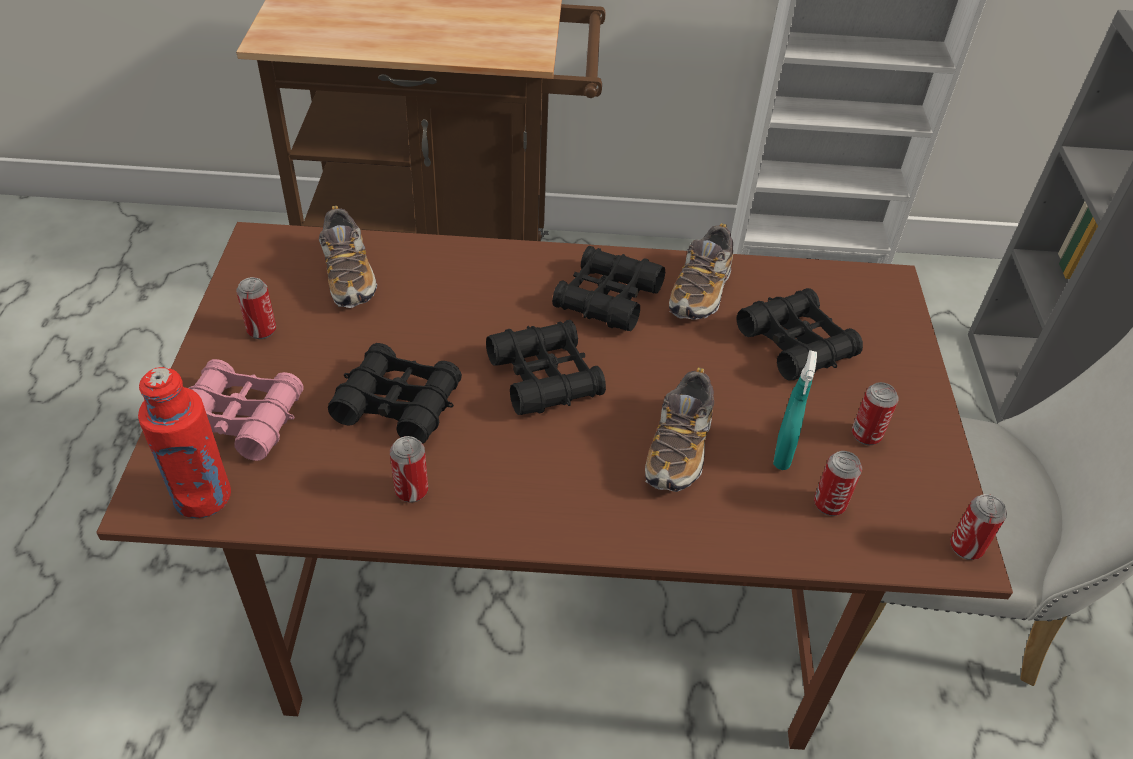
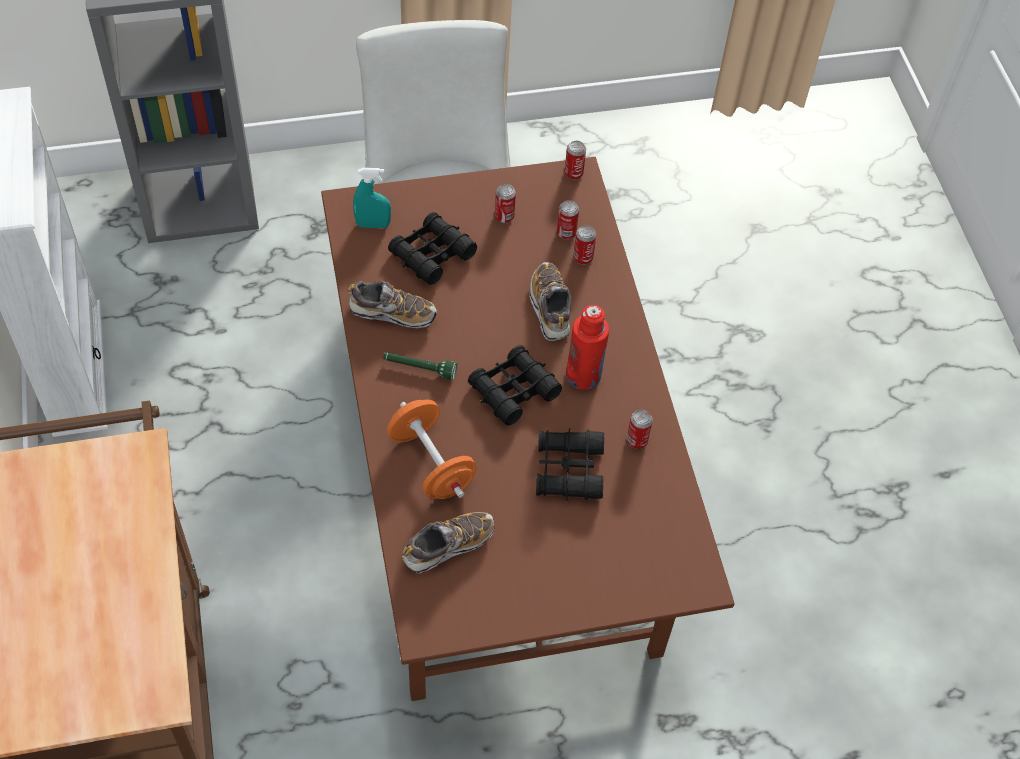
camera: 105 degrees left, 10 degrees up
red bottle [138,367,231,518] -> red bottle moved to [566,305,609,390]
pink binoculars [189,359,303,461] -> none
can [236,277,276,339] -> can moved to [573,225,596,265]
black binoculars [552,246,665,331] -> green flashlight [383,352,457,380]
shoe [645,367,714,492] -> shoe turned 105 degrees counterclockwise [529,262,572,341]
turquoise spray bottle [773,350,817,470] -> turquoise spray bottle moved to [353,168,391,228]
none -> orange dumbbell [387,400,477,499]

